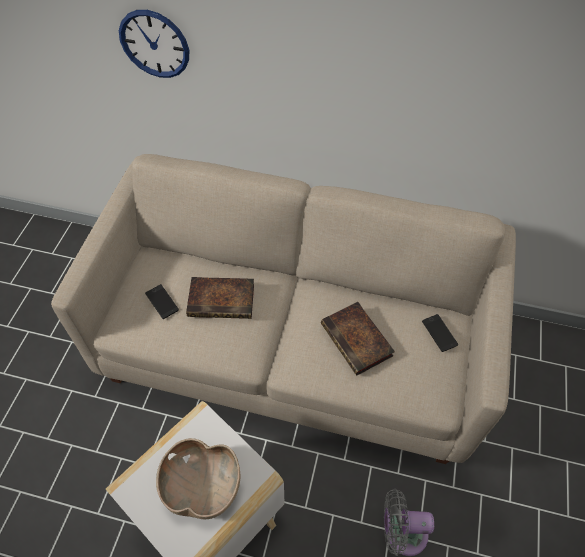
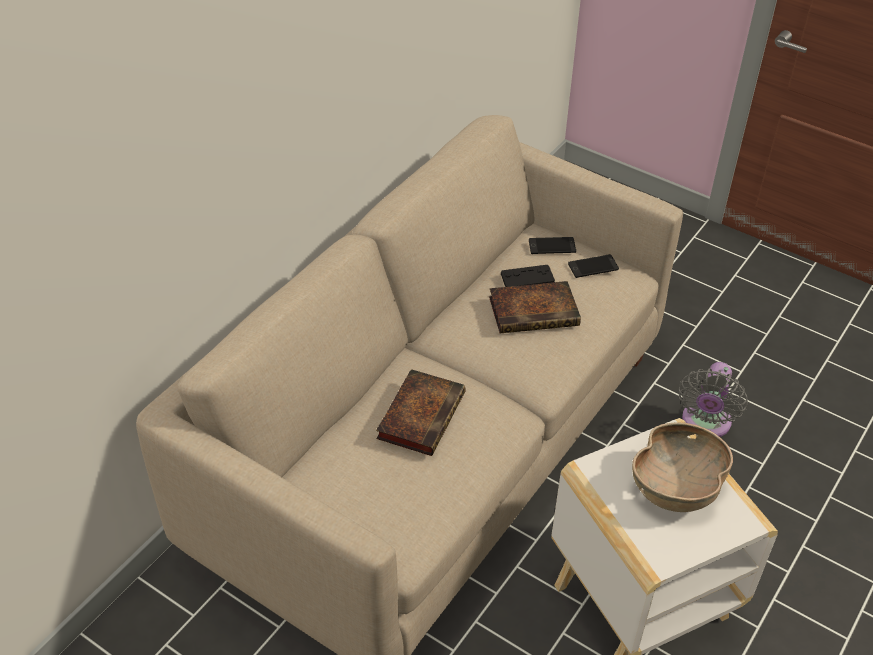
camera: 70 degrees left, 10 degrees down
wall clock [119,10,189,78] -> none
phone [145,284,179,319] -> phone moved to [568,254,619,278]
none -> black game controller [501,265,555,287]

